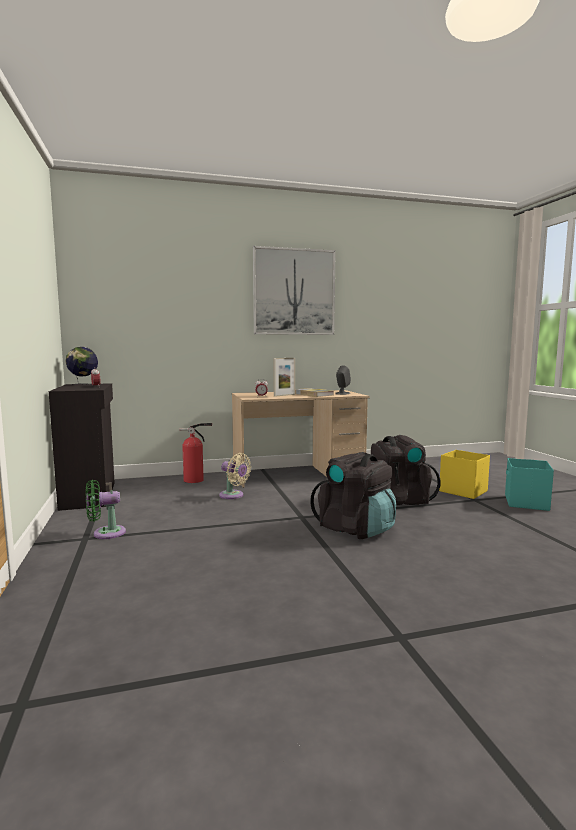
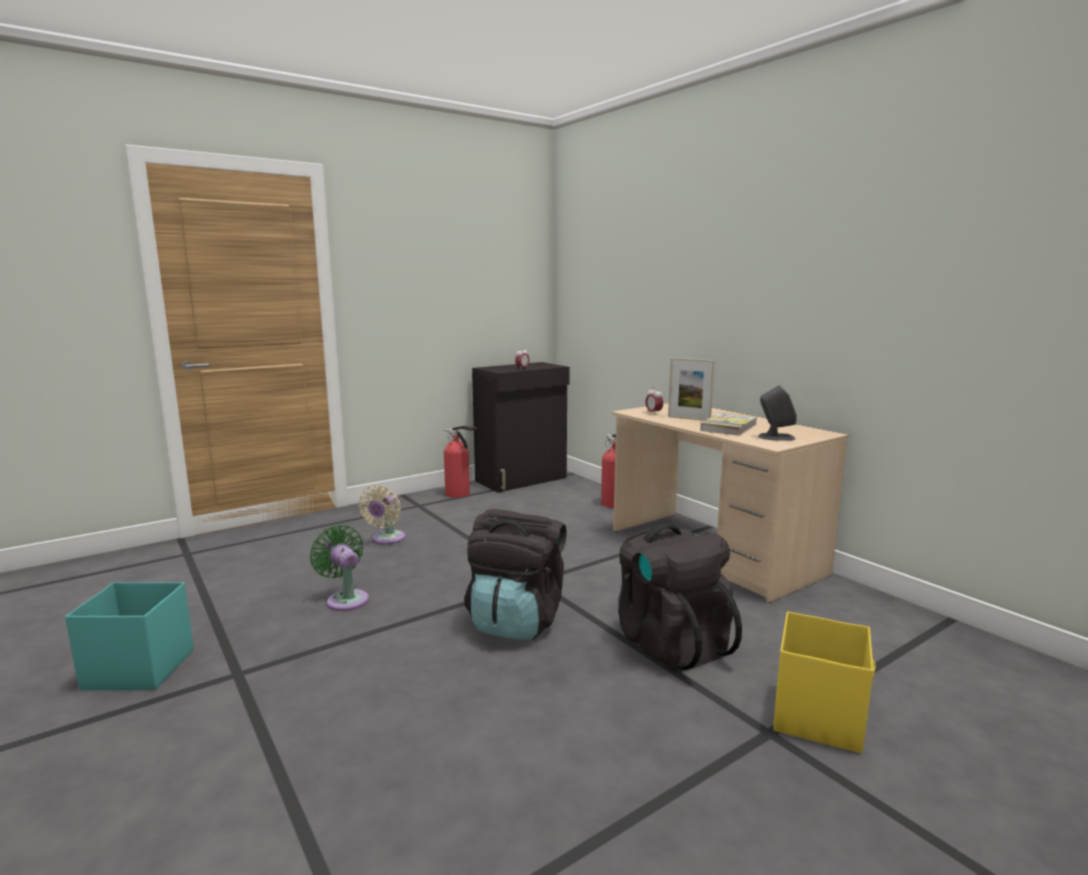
camera: 70 degrees right, 5 degrees up
globe [66,347,98,385] -> none
green fan [86,480,126,539] -> green fan moved to [310,525,369,611]
beige fan [219,453,251,499] -> beige fan moved to [359,485,406,545]
picture [253,246,336,335] -> none
turquoise storage box [505,458,554,511] -> turquoise storage box moved to [65,582,194,690]
none -> fire extinguisher [444,426,477,498]

